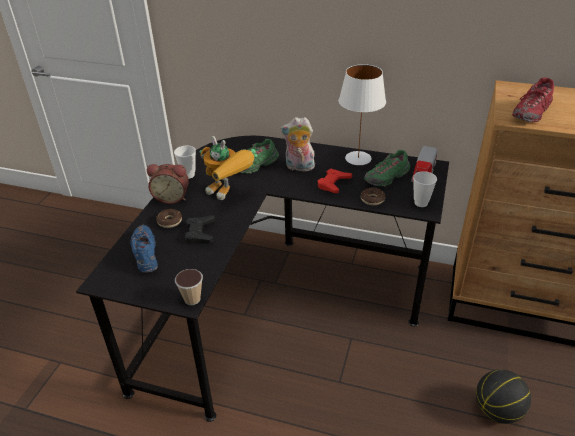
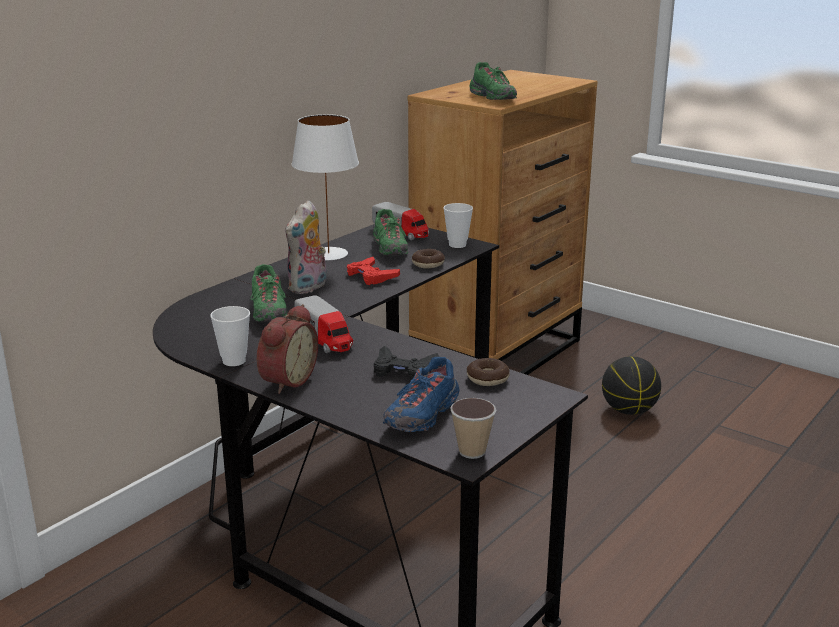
camera: 70 degrees left, 15 degrees down
blue shoe [130,225,158,273] -> blue shoe turned 60 degrees counterclockwise [383,357,459,432]
donut [156,209,182,228] -> donut moved to [467,358,510,386]
cup [175,269,203,305] -> cup moved to [450,398,496,459]
toy robot [200,136,258,200] -> toy truck [294,295,354,353]
red shoe [512,78,554,122] -> green shoe [469,62,517,100]

